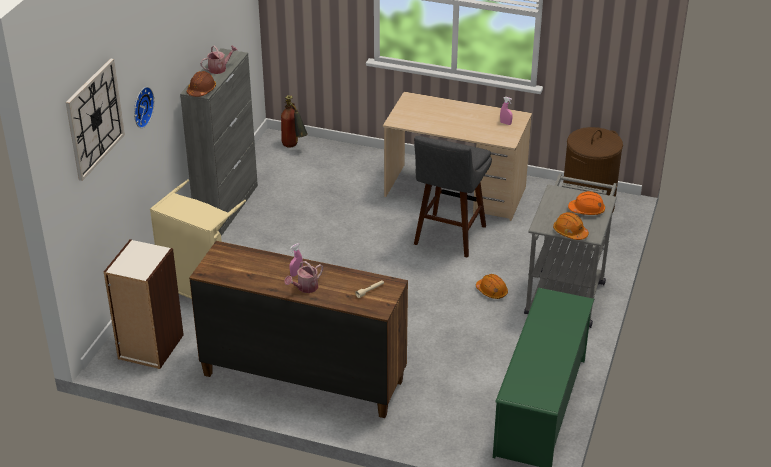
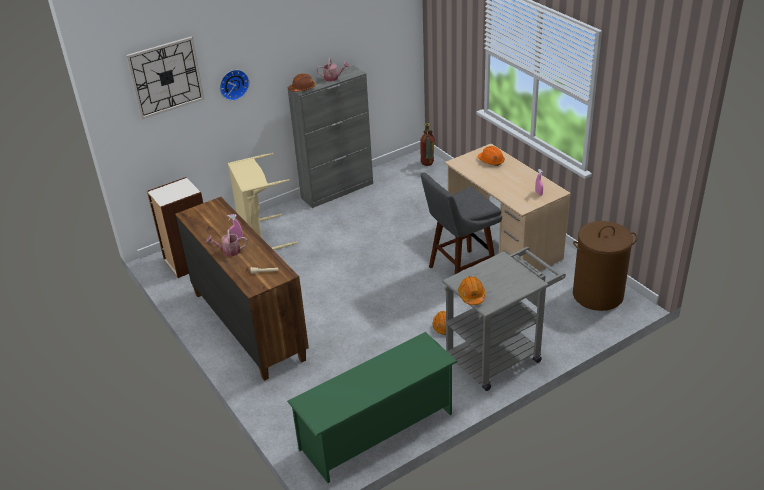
camera: 40 degrees right, 0 degrees up
orange hard hat [568,191,605,215] -> orange hard hat moved to [478,146,505,166]

